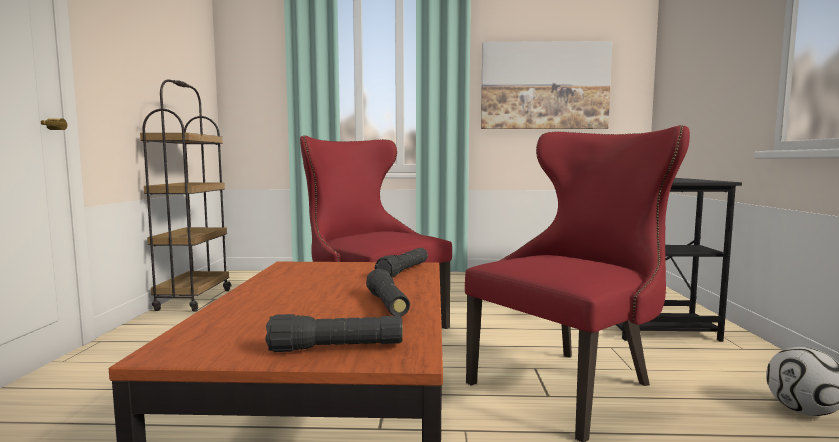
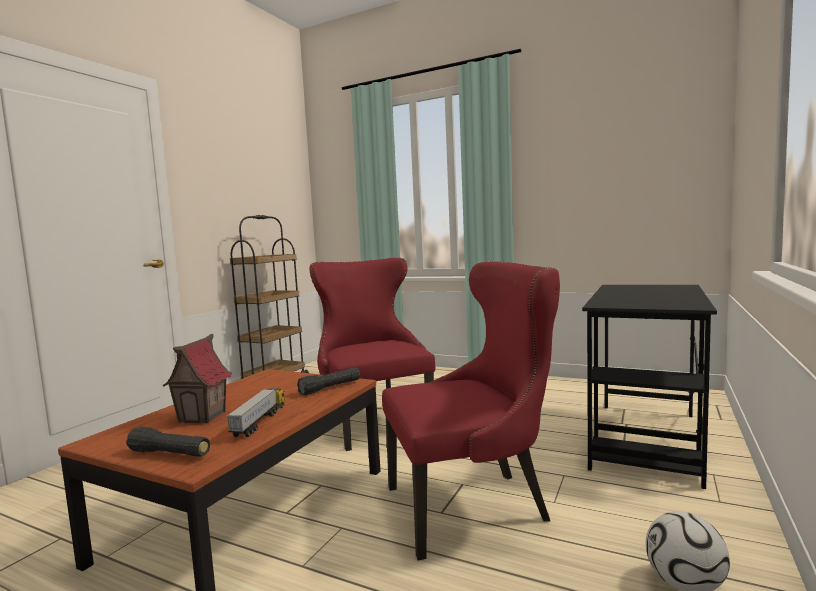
camera: 25 degrees right, 0 degrees up
black flashlight [366,269,410,317] -> toy truck [227,388,285,437]
picture [481,41,612,129] -> none
none -> toy house [162,334,232,423]

